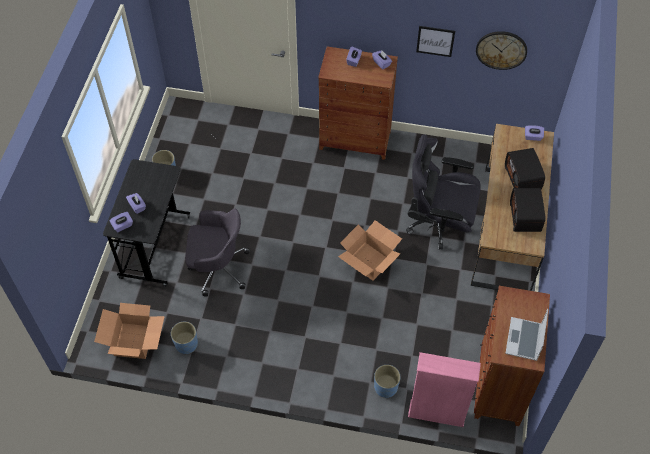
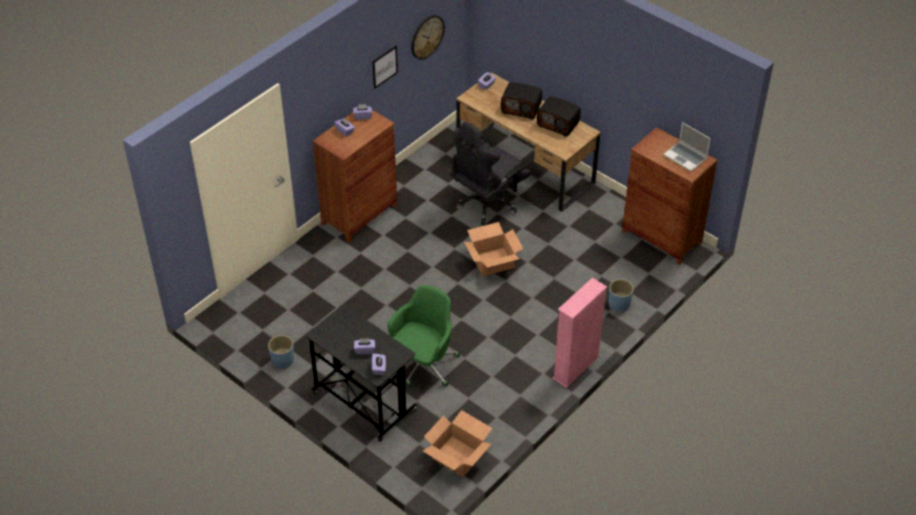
camera: 60 degrees left, 10 degrees down
blue planter [171,322,198,354] -> none
grey office chair [185,209,250,297] -> green office chair [387,285,460,387]
pink bookcase [408,352,481,427] -> pink bookcase moved to [552,278,607,388]

